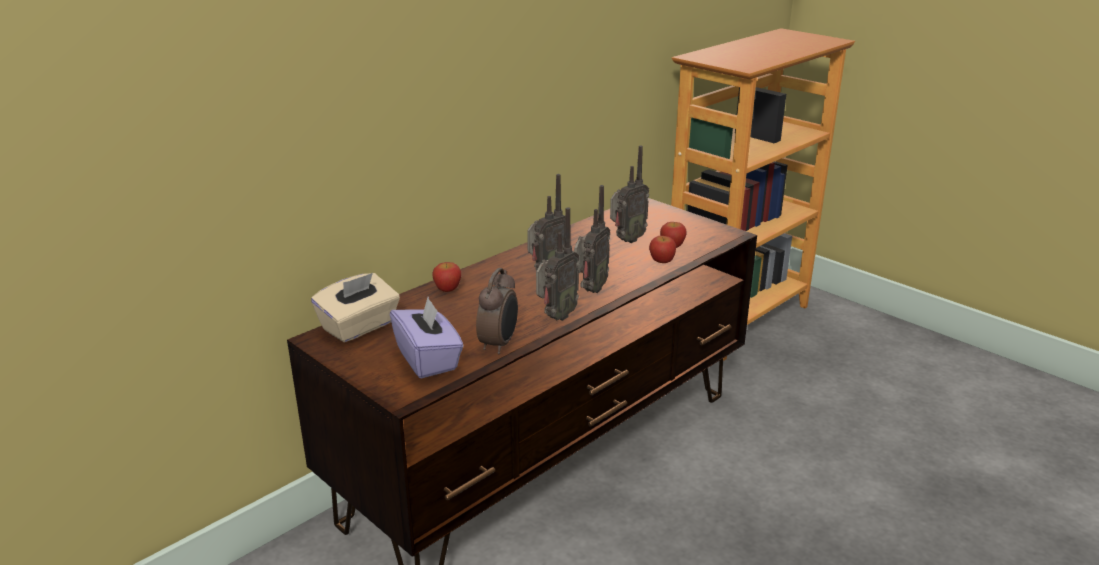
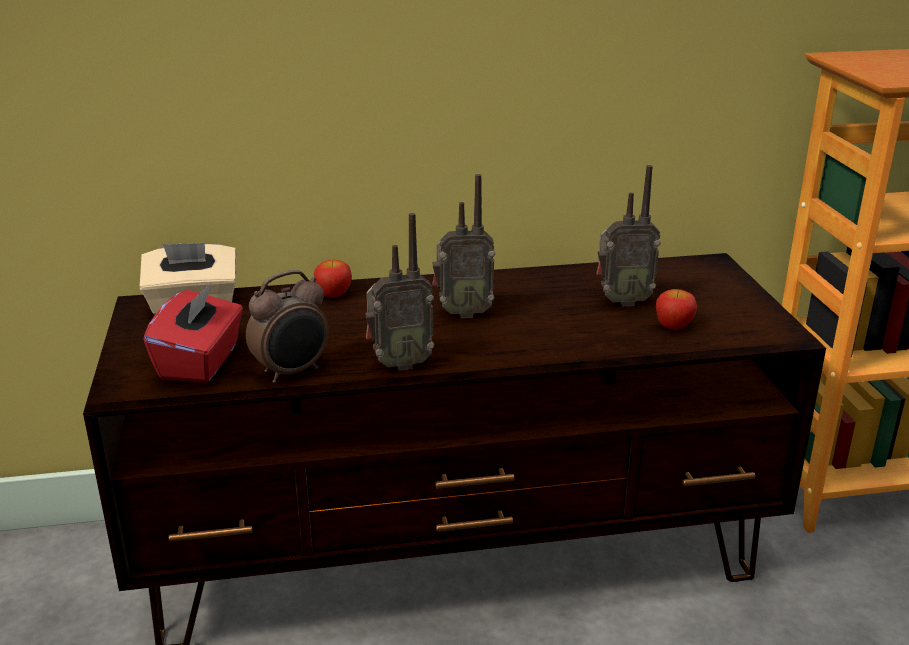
camera: 35 degrees right, 0 degrees up
purple tissue box [390,297,463,379] -> red tissue box [143,282,243,383]
radio [574,185,610,293] -> none
apple [649,236,676,263] -> none

